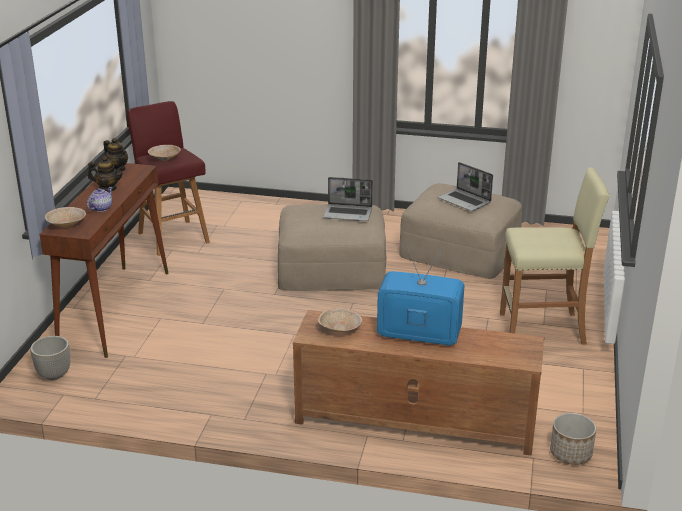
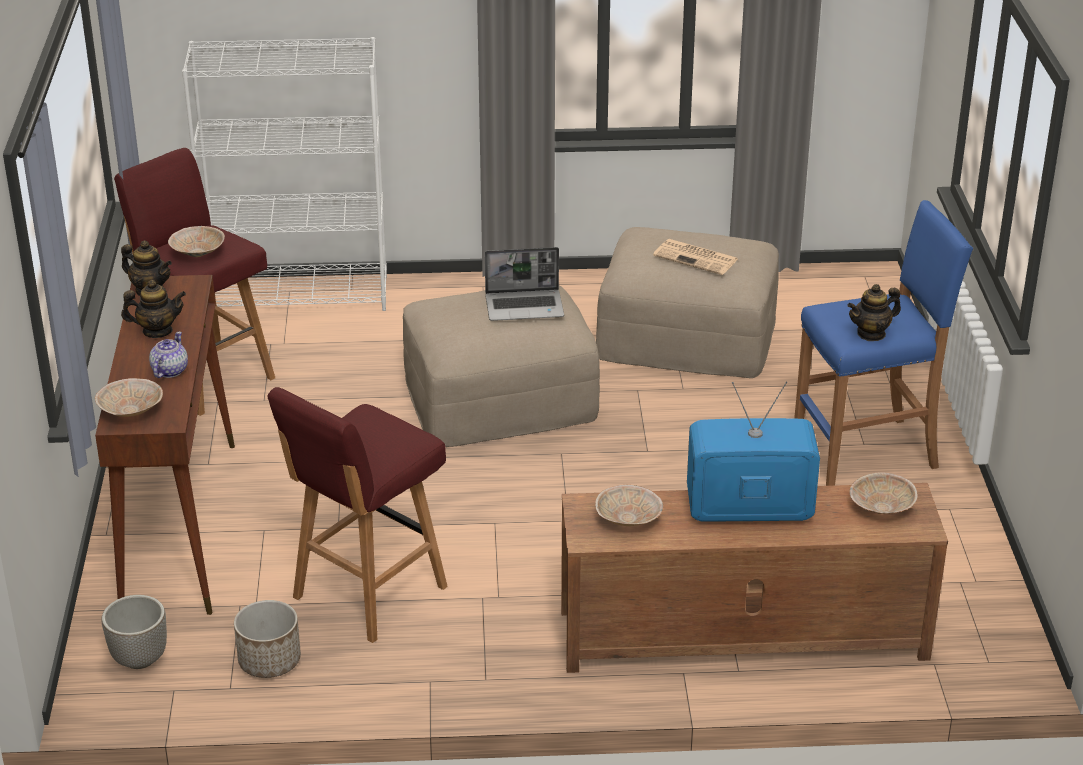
camera: 15 degrees left, 5 degrees up
laptop [438,162,493,211] -> newspaper [653,239,738,275]
beige stool [500,167,610,345] -> blue stool [794,200,973,486]
planter [550,413,596,465] -> planter moved to [234,600,301,678]
none -> white bookcase [182,37,387,311]
none -> red stool [267,387,448,643]
none -> teapot [847,284,901,341]
none -> beige bowl [849,472,918,514]

